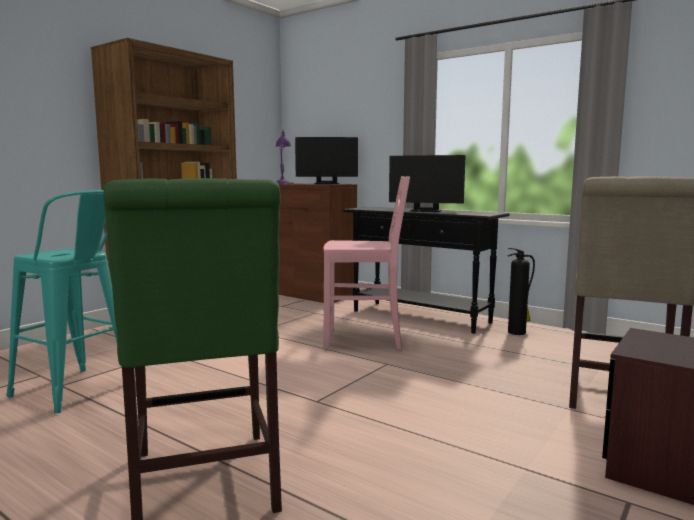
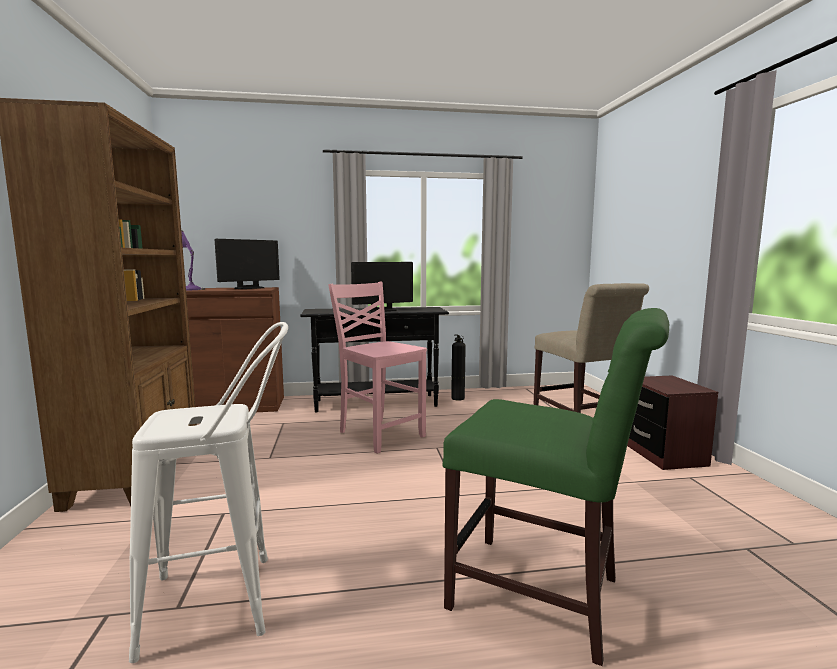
camera: 45 degrees left, 0 degrees up
turquoise stool [7,190,118,413] -> white stool [129,322,288,663]
pink chair [324,176,410,350] -> pink chair turned 90 degrees counterclockwise [328,282,427,454]

